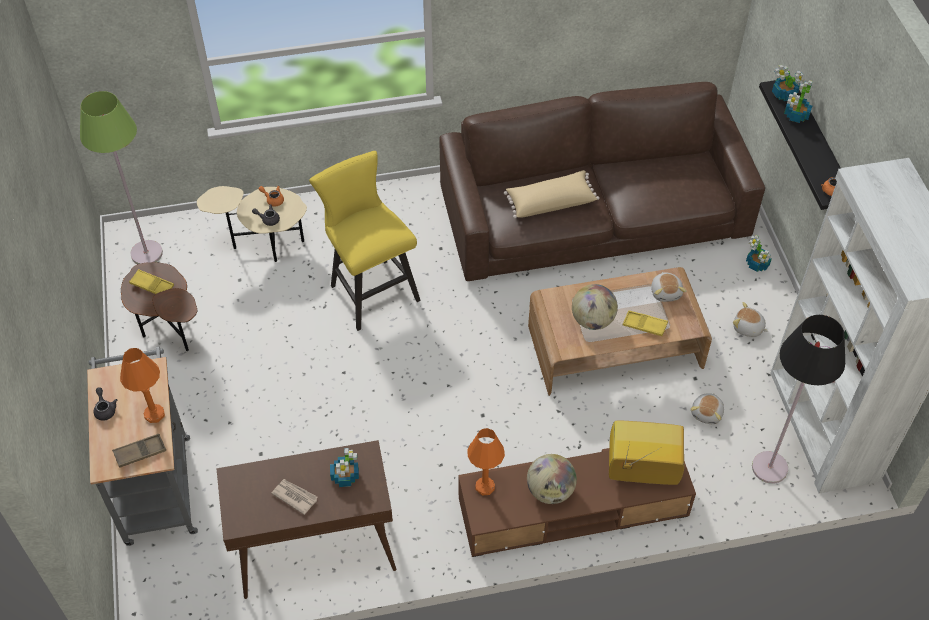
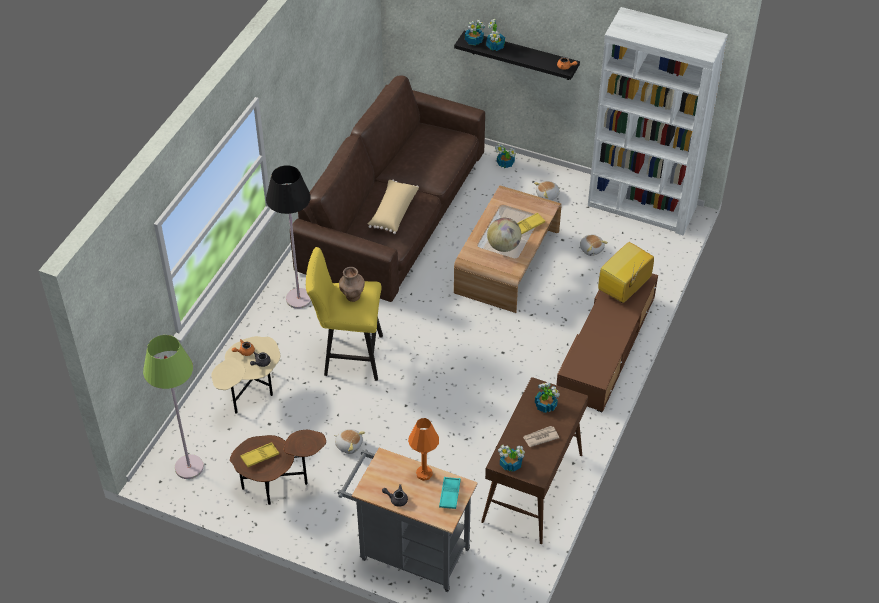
camera: 55 degrees left, 5 degrees down
brown tray [112,434,166,468] -> turquoise tray [439,477,461,509]
orange table lamp [467,428,505,495] -> none
globe [527,454,577,504] -> none
plush toy [651,272,686,302] -> plush toy moved to [334,429,365,454]
black floor lamp [752,315,845,484] -> black floor lamp moved to [266,165,311,309]
none -> brown vase [339,267,365,302]
none -> potted plant [498,445,525,472]

